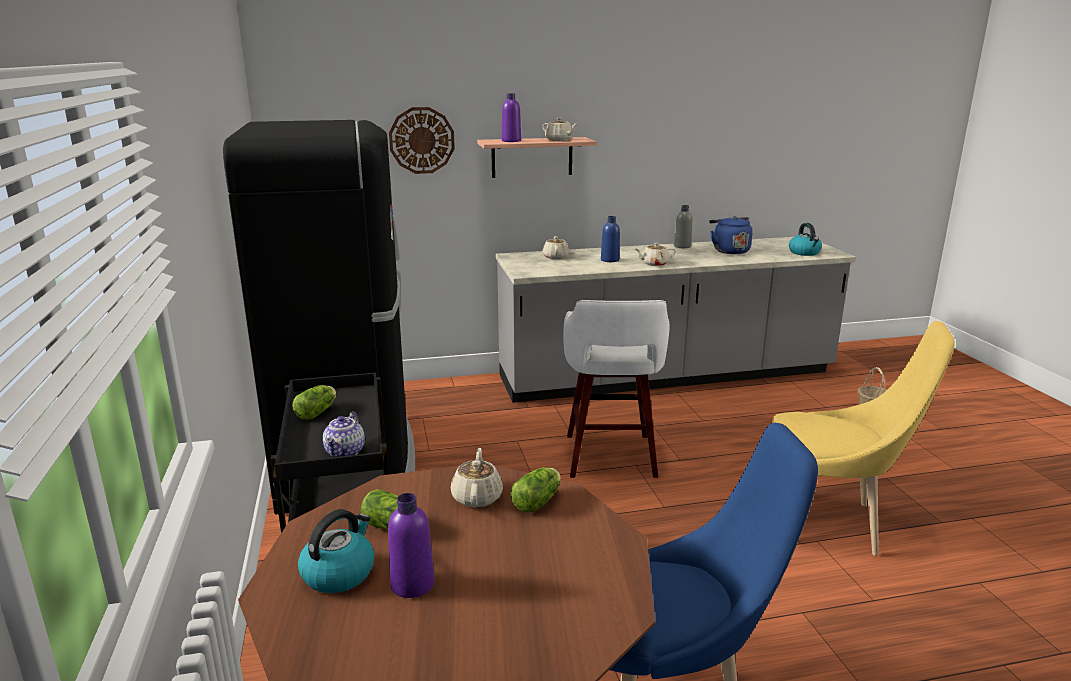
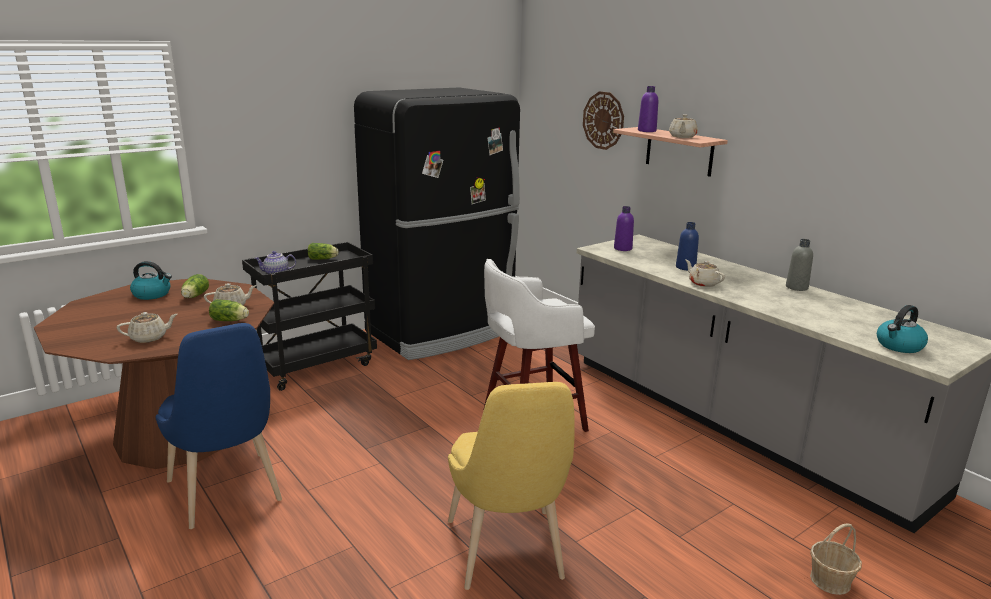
camera: 65 degrees right, 0 degrees up
purple bottle [388,493,434,598] -> purple bottle moved to [614,206,634,251]
beige teapot [542,236,569,259] -> beige teapot moved to [117,312,177,343]
blue kettle [709,216,753,254] -> none

